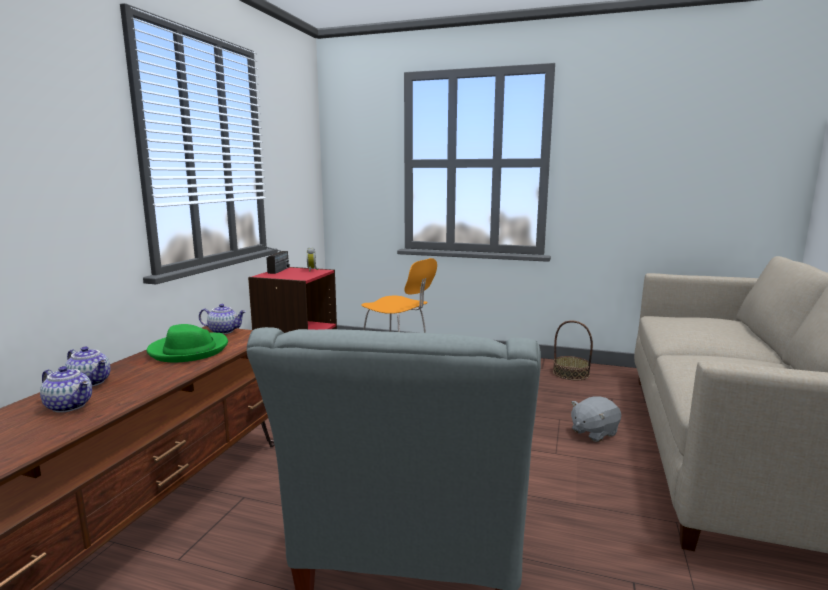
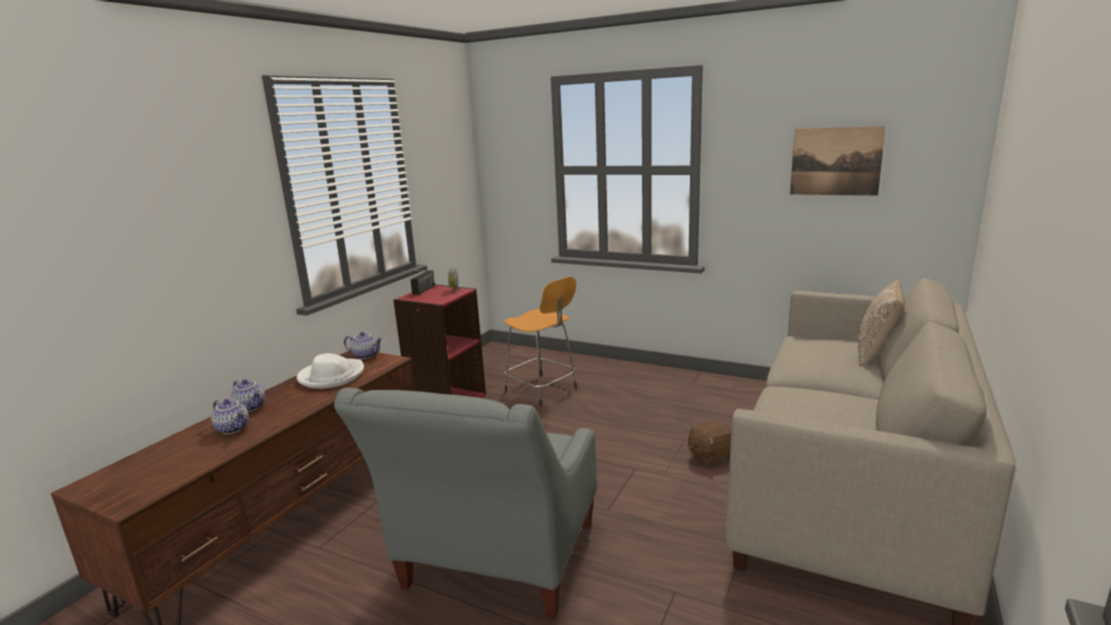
camera: 10 degrees right, 5 degrees up
green hat [147,324,228,362] -> white hat [297,353,364,389]
basket [553,320,593,380] -> none
grey plush toy [571,397,621,442] -> brown plush toy [688,420,731,465]
none -> picture [790,126,886,196]
none -> pillow [858,280,905,367]

